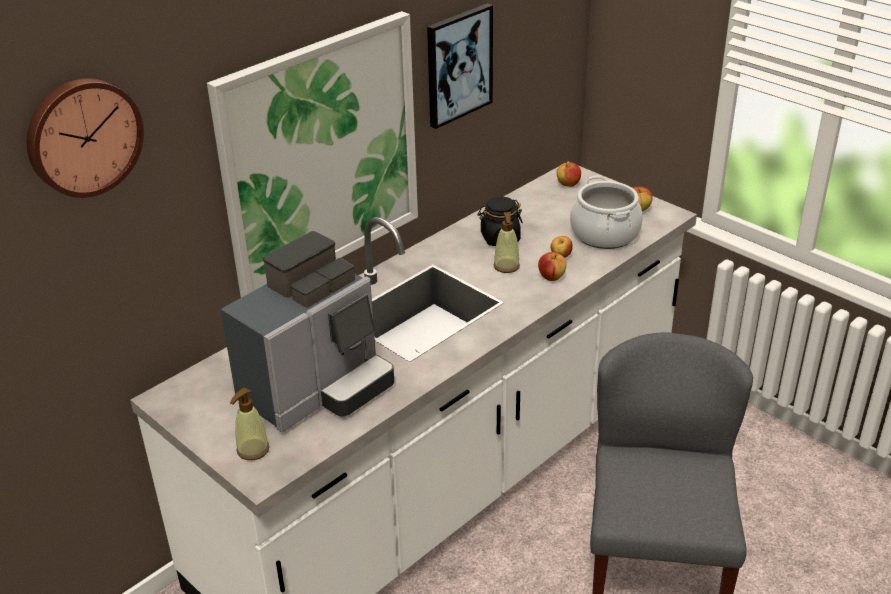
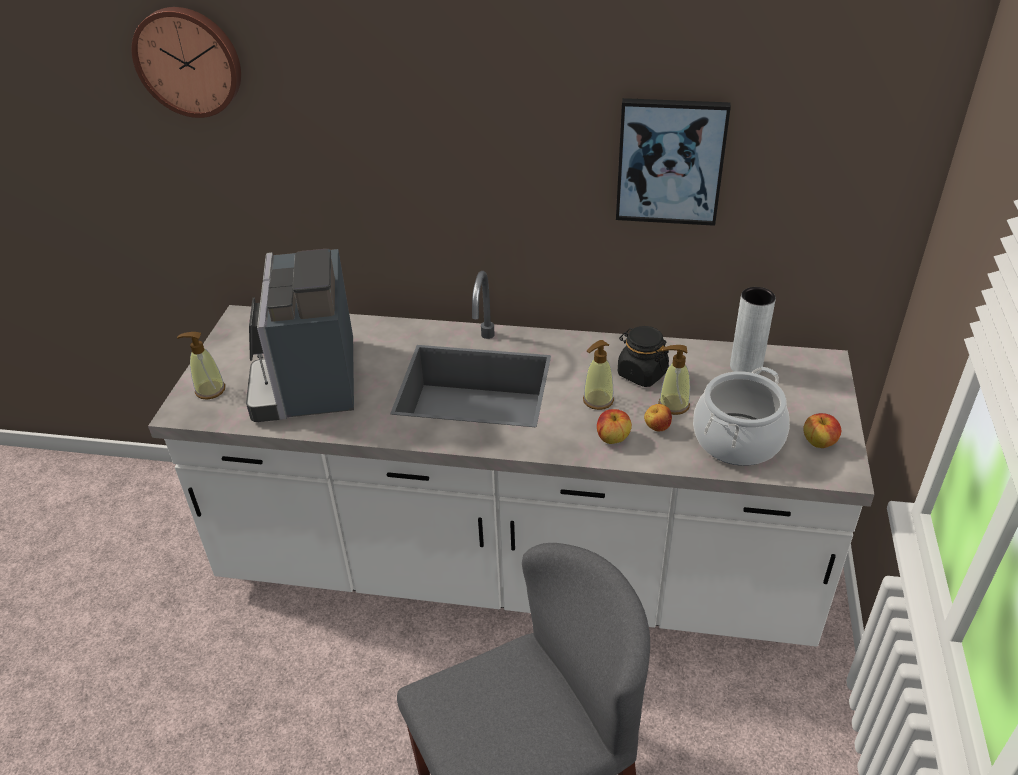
camera: 55 degrees right, 5 degrees up
picture [207,11,418,298] -> none
coffee machine [220,231,394,432] -> coffee machine turned 75 degrees clockwise [246,249,354,422]
apple [557,162,581,187] -> none
none -> soap dispenser [658,345,690,415]
none -> grey vase [730,287,776,374]

